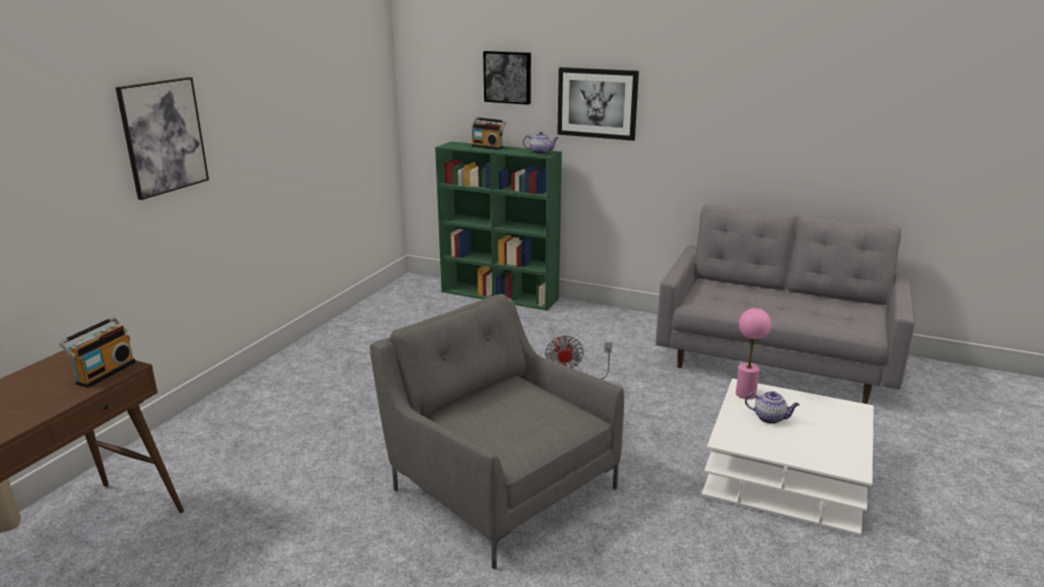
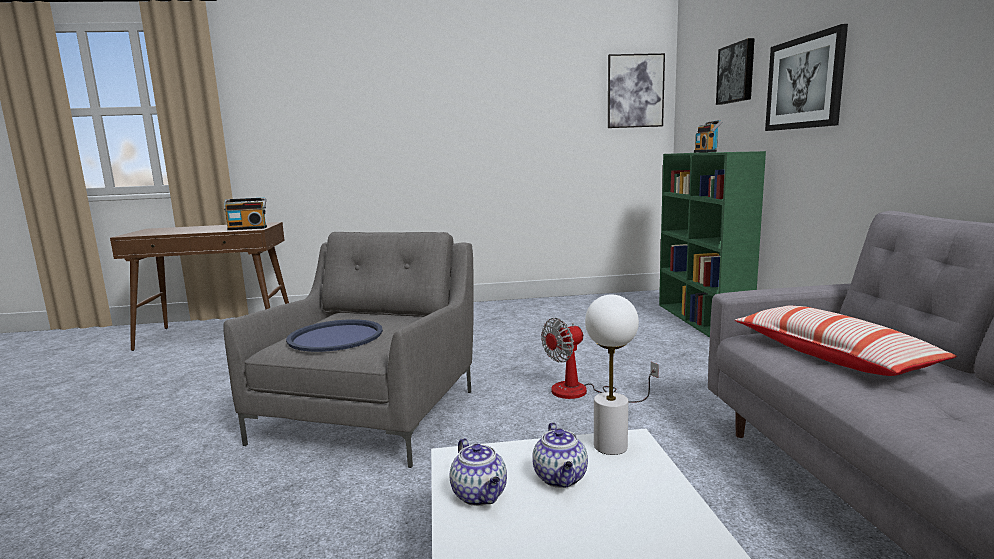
camera: 60 degrees right, 10 degrees down
picture [115,77,209,200] -> picture moved to [608,53,665,128]
teapot [523,132,559,154] -> teapot moved to [450,438,507,506]
pink table lamp [736,308,771,399] -> white table lamp [585,295,639,455]
none -> blue tray [286,319,383,352]
none -> pillow [735,305,957,376]

